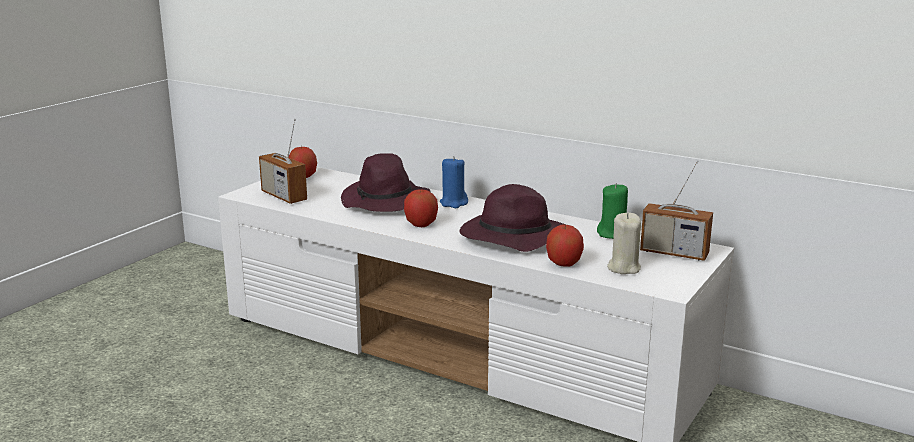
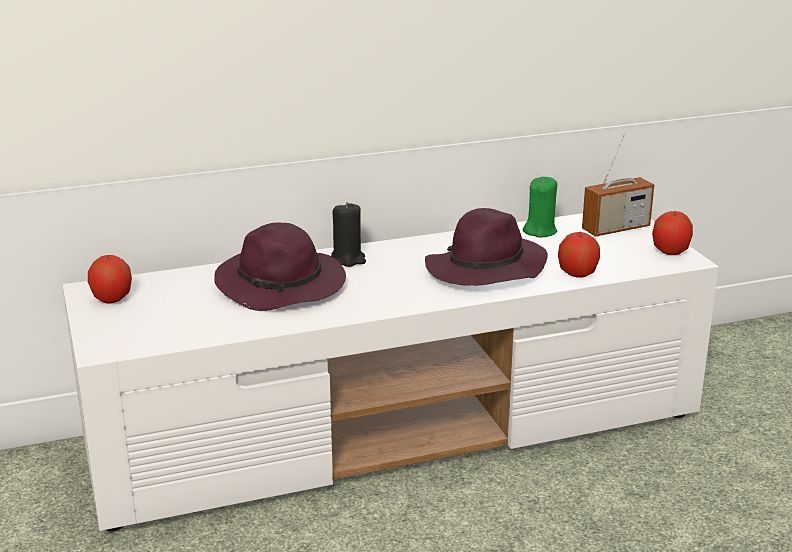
camera: 50 degrees left, 5 degrees up
radio [259,118,307,204] -> none
apple [404,189,438,227] -> apple moved to [652,211,693,255]
blue candle [440,156,468,208] -> black candle [331,202,366,267]
beige candle [607,213,641,274] -> none

